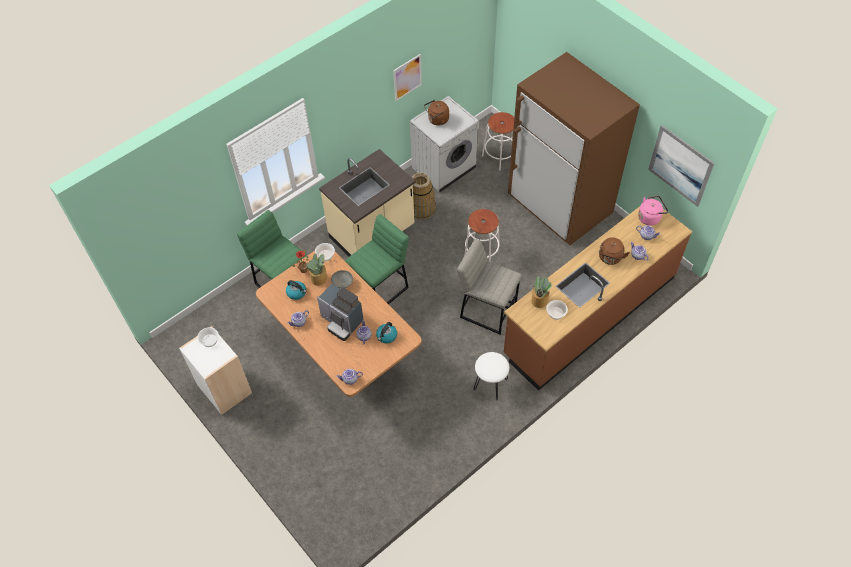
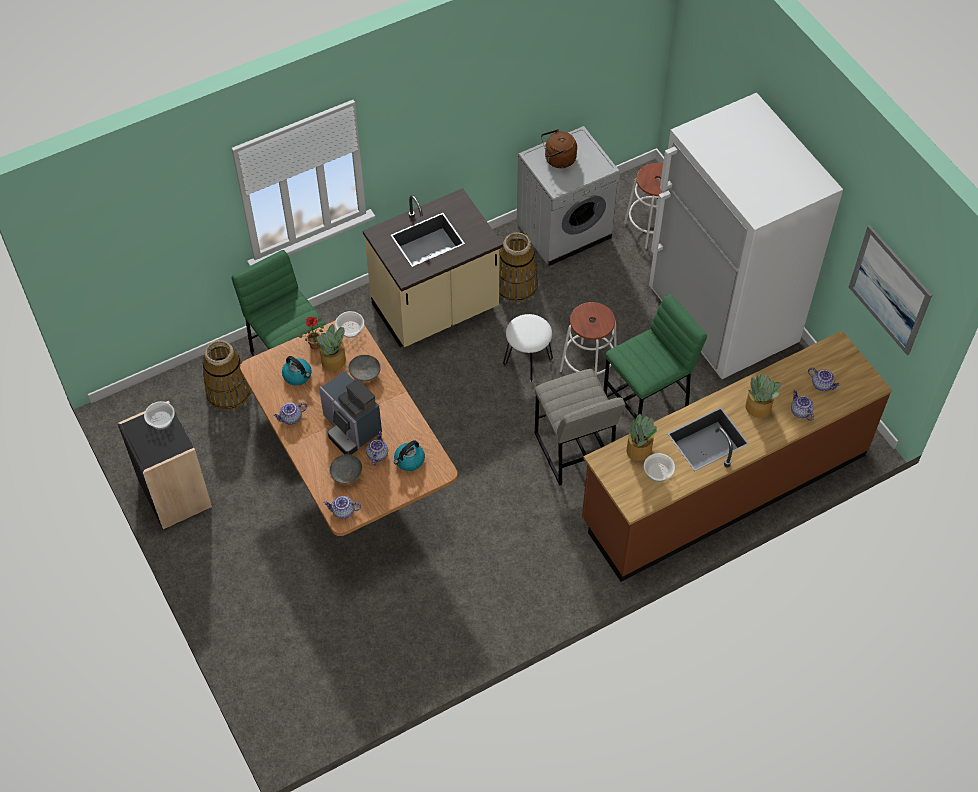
camera: 10 degrees right, 0 degrees up
white bookcase [179,326,252,415] -> black bookcase [117,401,212,529]
green chair [345,214,409,304] -> green chair moved to [604,294,707,419]
picture [393,54,422,101] -> none
grey chair [457,239,522,334] -> grey chair turned 150 degrees counterclockwise [535,369,626,485]
white stool [473,352,509,400] -> white stool moved to [503,314,553,383]
brown fridge [508,52,640,245] -> white fridge [649,93,843,379]
brown kettle [599,237,630,265] -> potted plant [745,373,782,418]
pink kettle [638,196,668,226] -> none
none -> basket [203,340,251,411]
none -> grey bowl [329,454,362,485]

